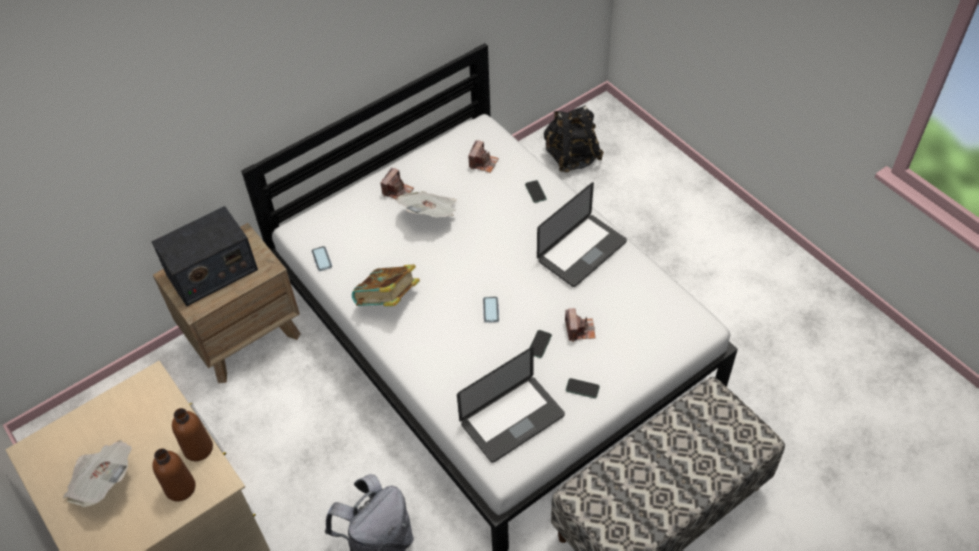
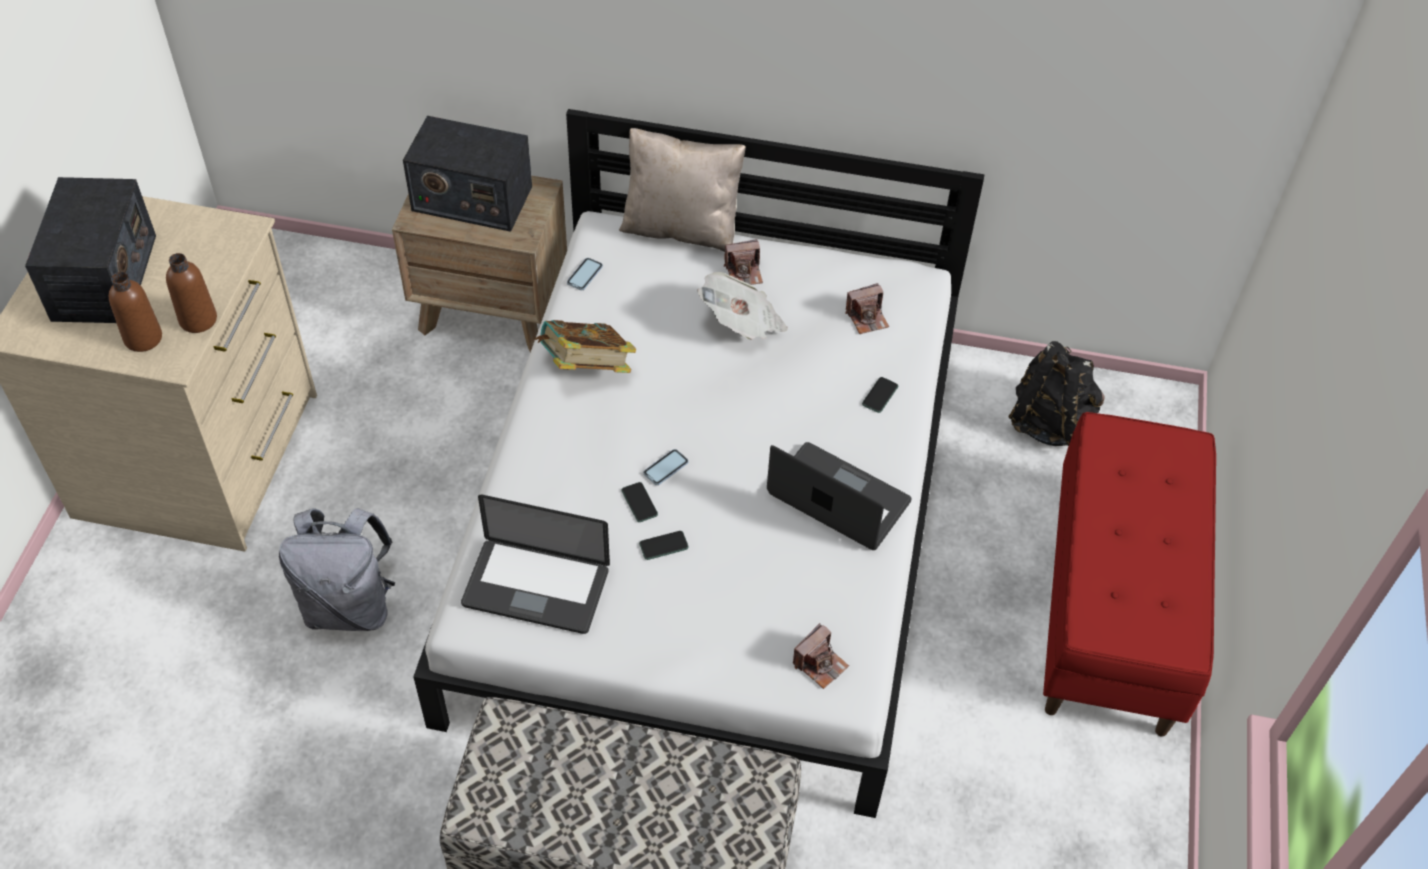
camera: 45 degrees right, 0 degrees up
newspaper [63,440,132,507] -> radio [25,177,156,323]
laptop [537,182,627,287] -> laptop turned 150 degrees counterclockwise [767,442,911,550]
camera [565,308,595,342] -> camera moved to [793,623,849,689]
phone [566,378,600,398] -> phone moved to [622,482,658,522]
none -> beige pillow [619,128,746,252]
none -> red bench [1043,412,1216,736]

